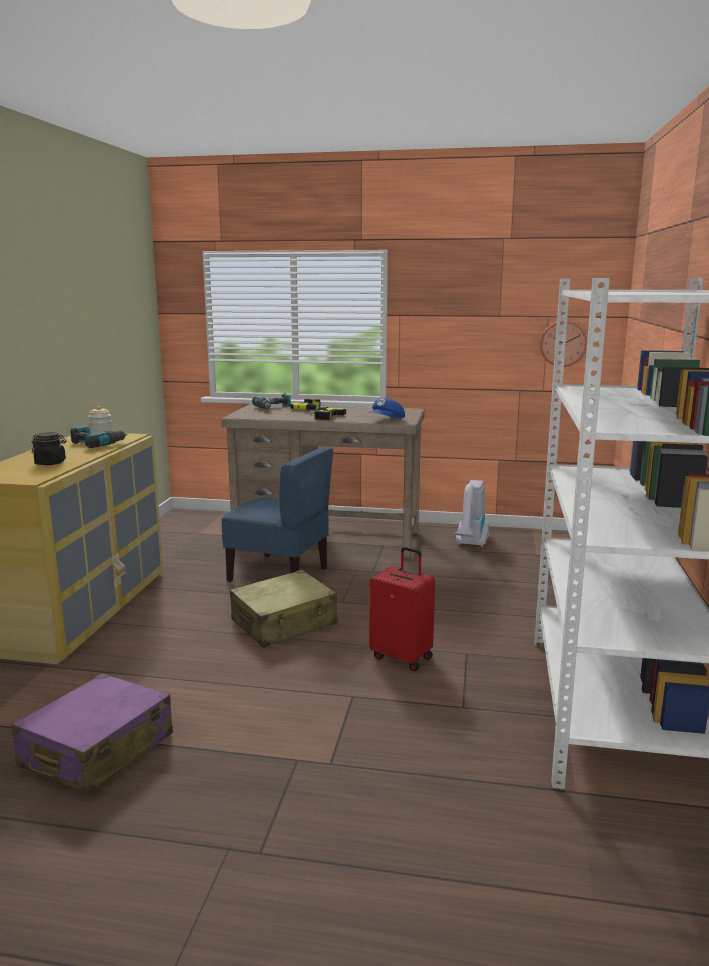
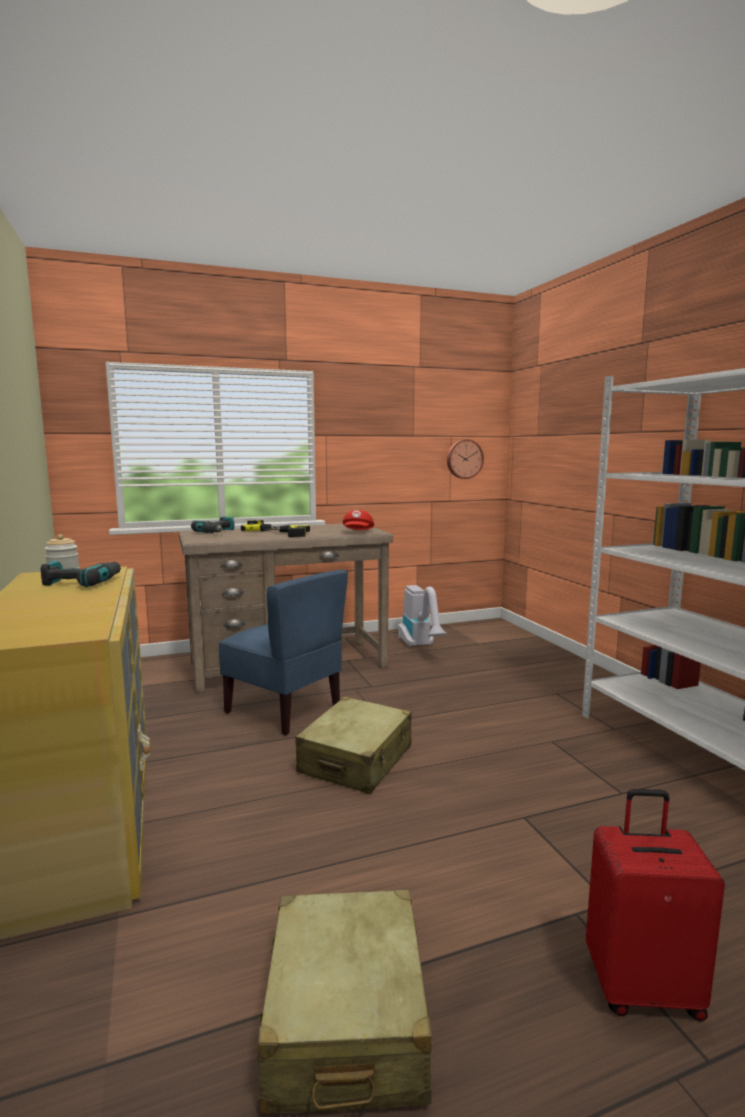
camera: 30 degrees left, 5 degrees down
purple suitcase [12,673,173,796] -> beige suitcase [257,889,432,1114]
black jar [31,432,66,465] -> none
blue chair [221,447,333,582] -> blue chair turned 45 degrees clockwise [218,570,348,736]
blue cap [368,398,405,418] -> red cap [343,510,374,530]
red suitcase [369,547,435,671] -> red suitcase moved to [586,789,725,1021]

